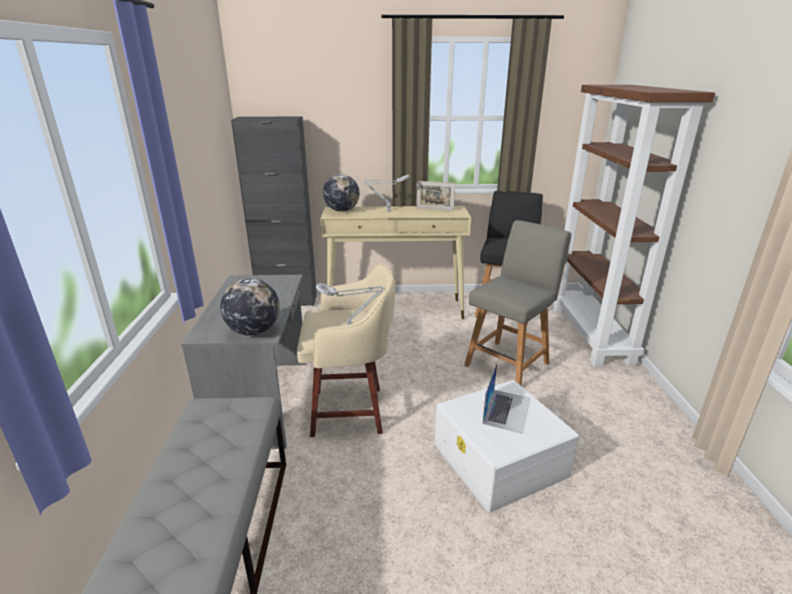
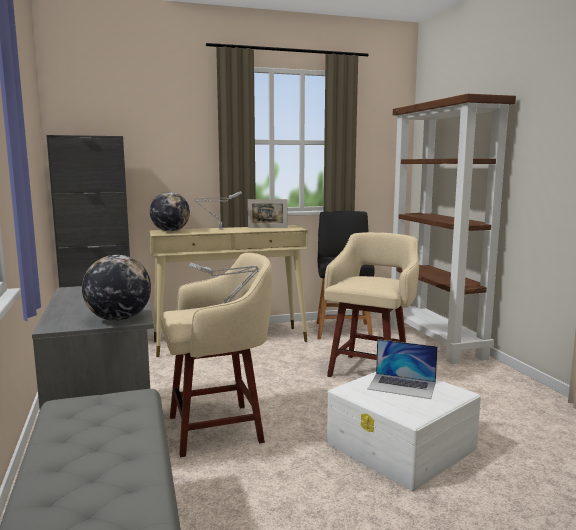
camera: 15 degrees left, 15 degrees down
grey chair [464,220,571,386] -> beige stool [324,232,419,377]
laptop [483,363,531,434] -> laptop turned 105 degrees clockwise [368,339,438,399]

